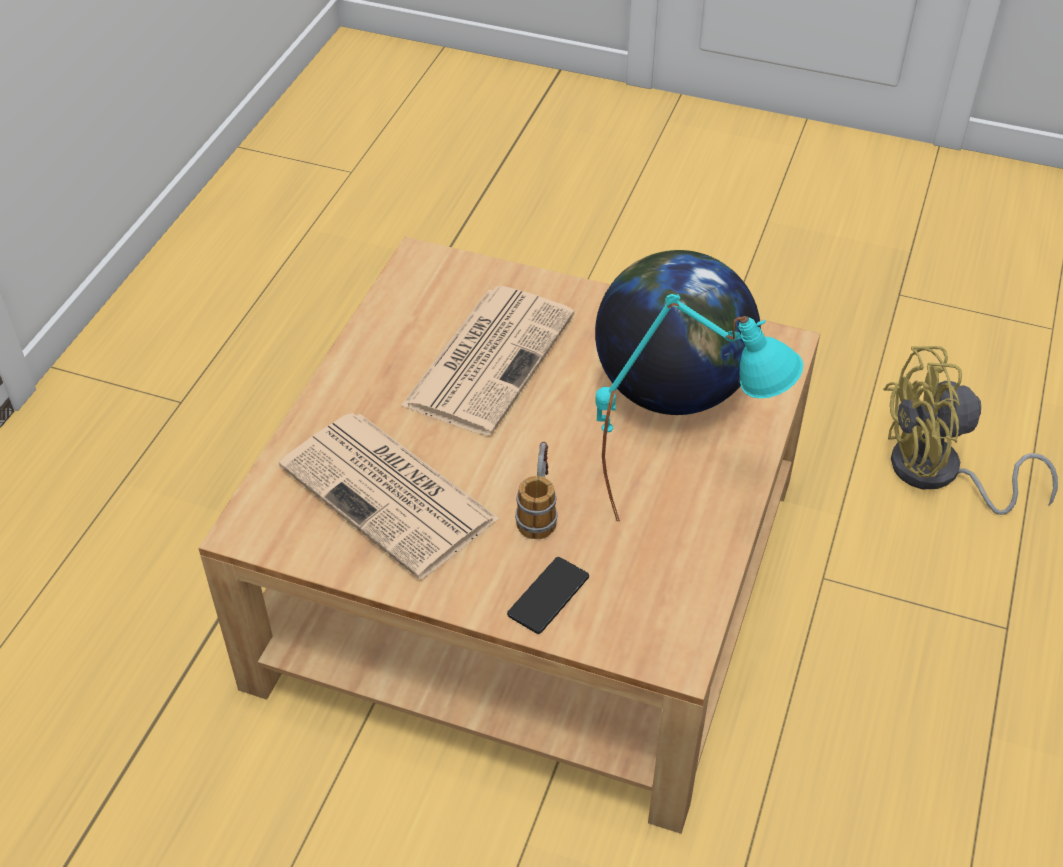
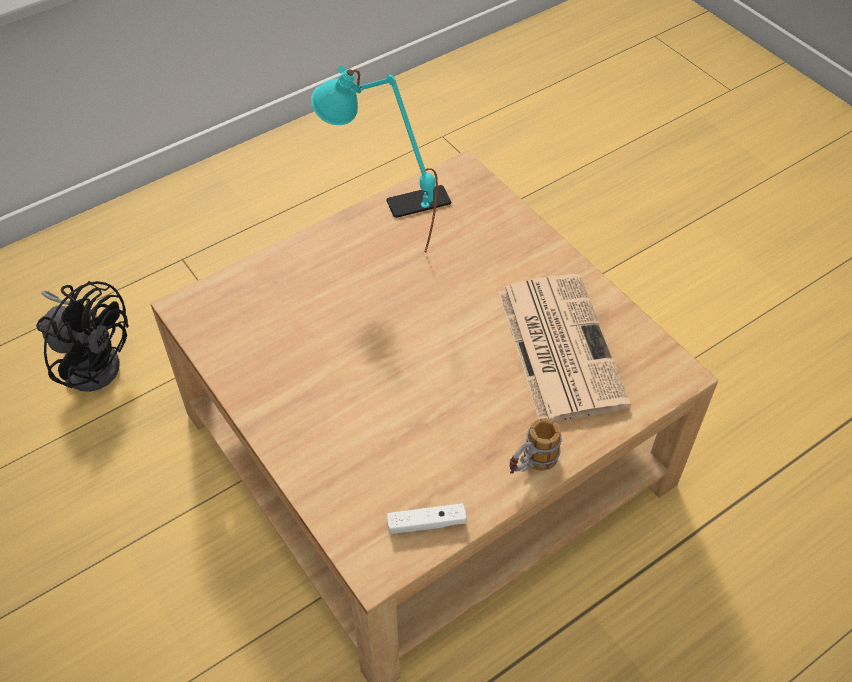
camera: 145 degrees left, 5 degrees up
newspaper [401,286,575,436] -> none
phone [507,557,589,634] -> phone moved to [386,185,451,218]
mug [515,442,558,539] -> mug moved to [510,418,562,474]
globe [595,250,761,415] -> none
yellow fan [883,346,1058,515] -> black fan [36,281,129,392]
none -> white game controller [387,503,467,534]

